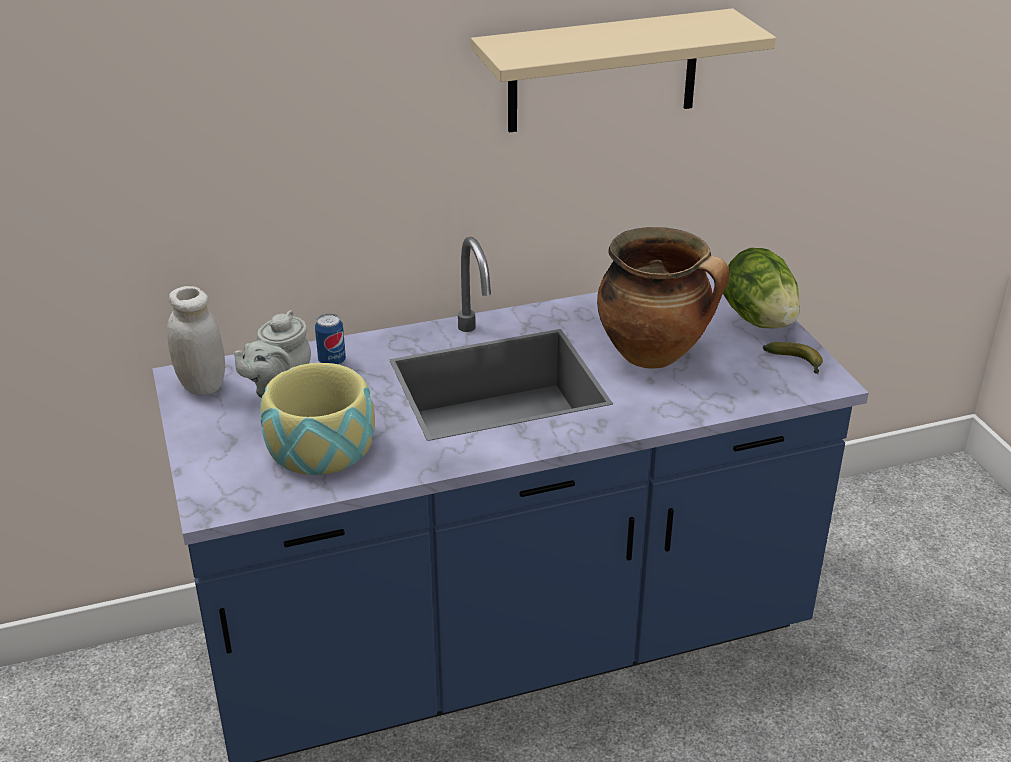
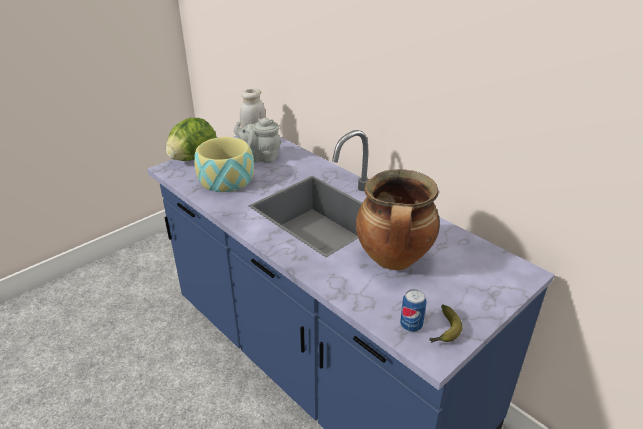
camera: 65 degrees right, 0 degrees up
can [315,314,346,365] -> can moved to [400,289,426,332]
beige shelf [471,8,776,133] -> none
lettuce [723,248,800,328] -> lettuce moved to [166,118,217,161]

